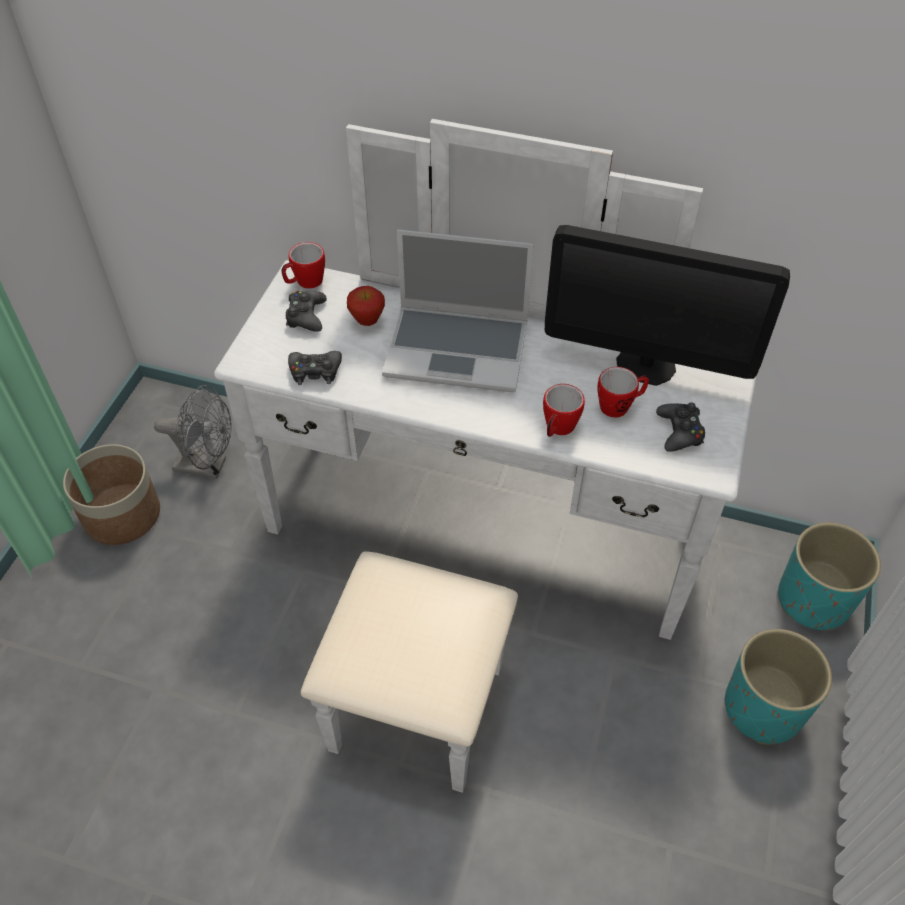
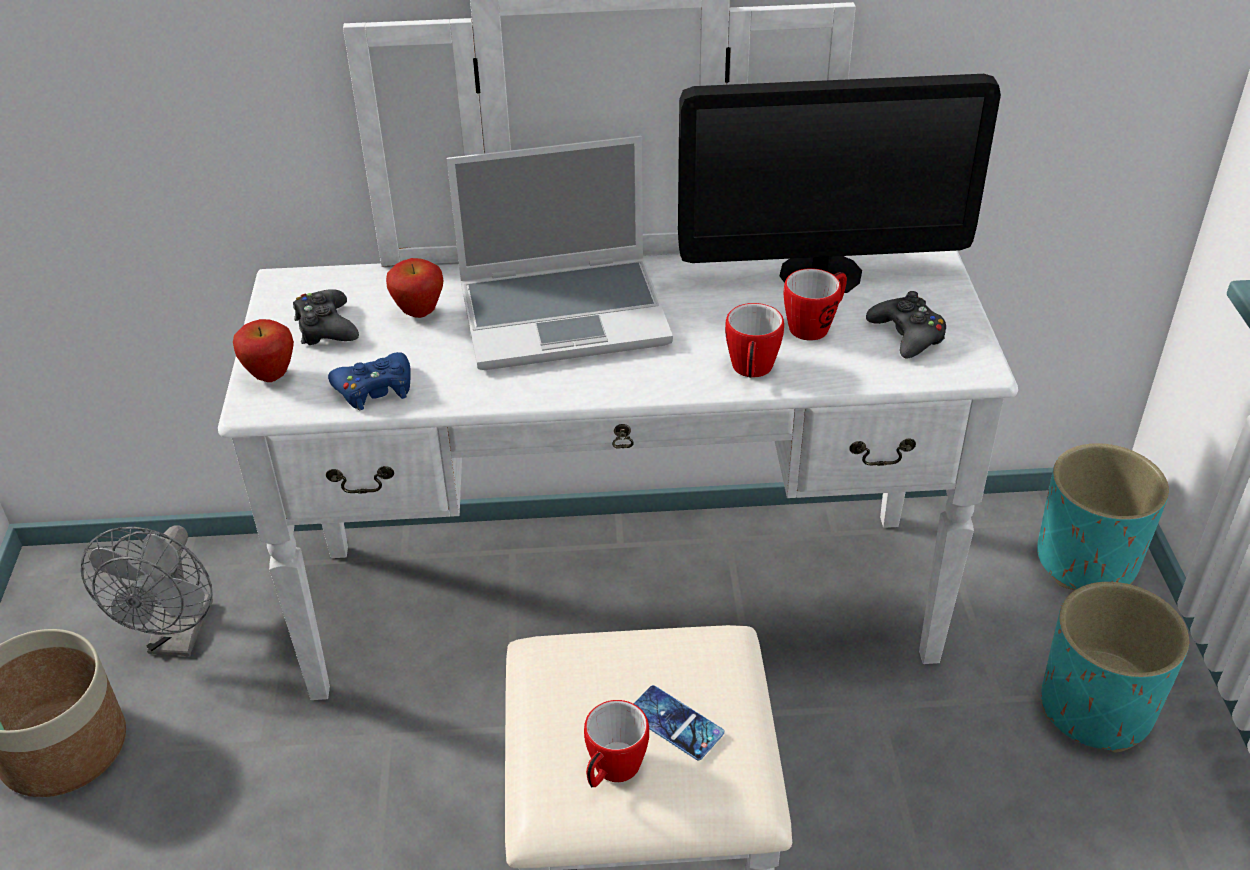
camera: 20 degrees left, 10 degrees down
grey fan [154,385,231,479] -> grey fan turned 105 degrees clockwise [81,525,213,656]
mug [281,242,325,289] -> mug moved to [584,700,649,787]
black game controller [288,351,342,385] -> blue game controller [328,352,411,410]
none -> apple [233,319,294,382]
none -> phone [633,685,724,760]

